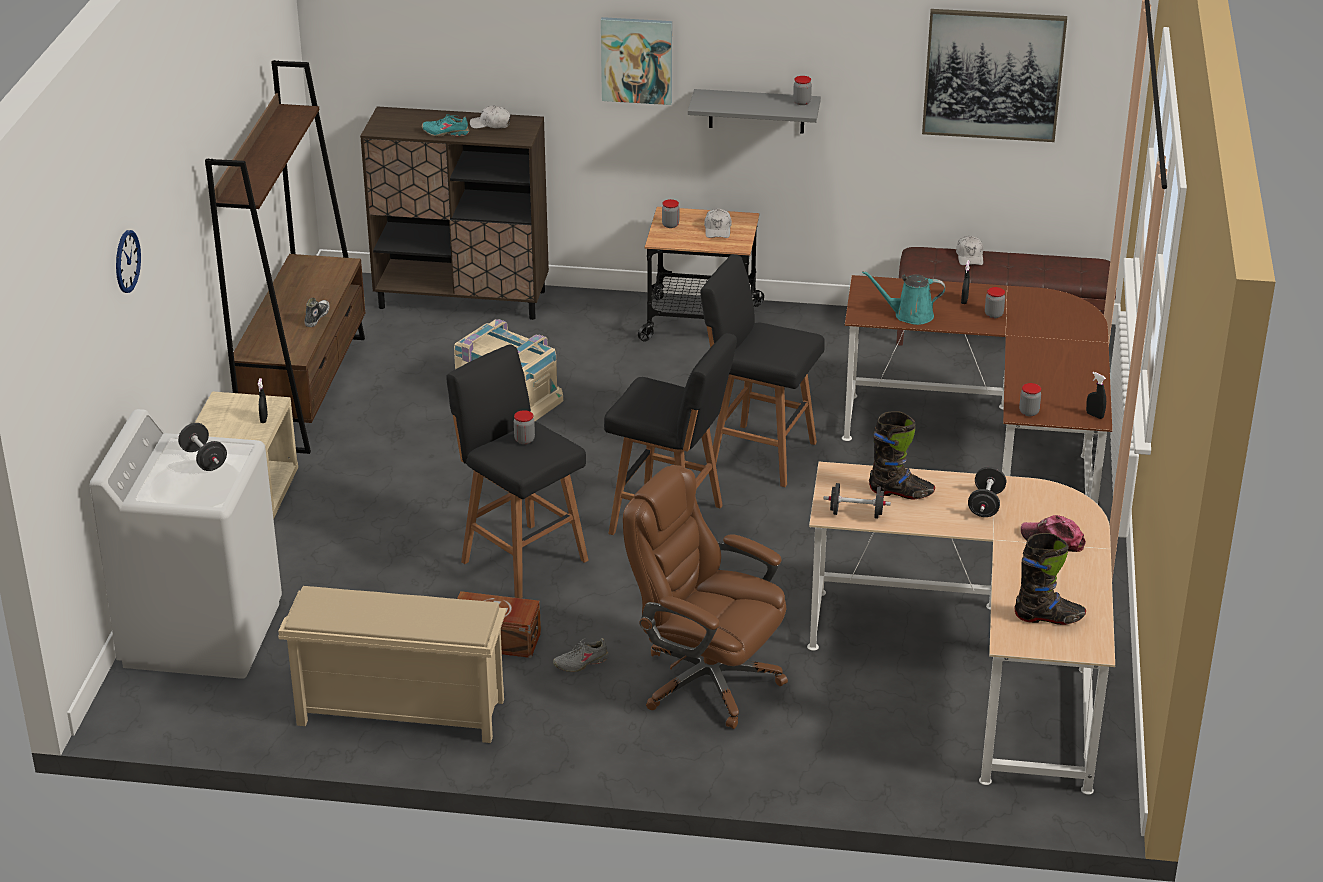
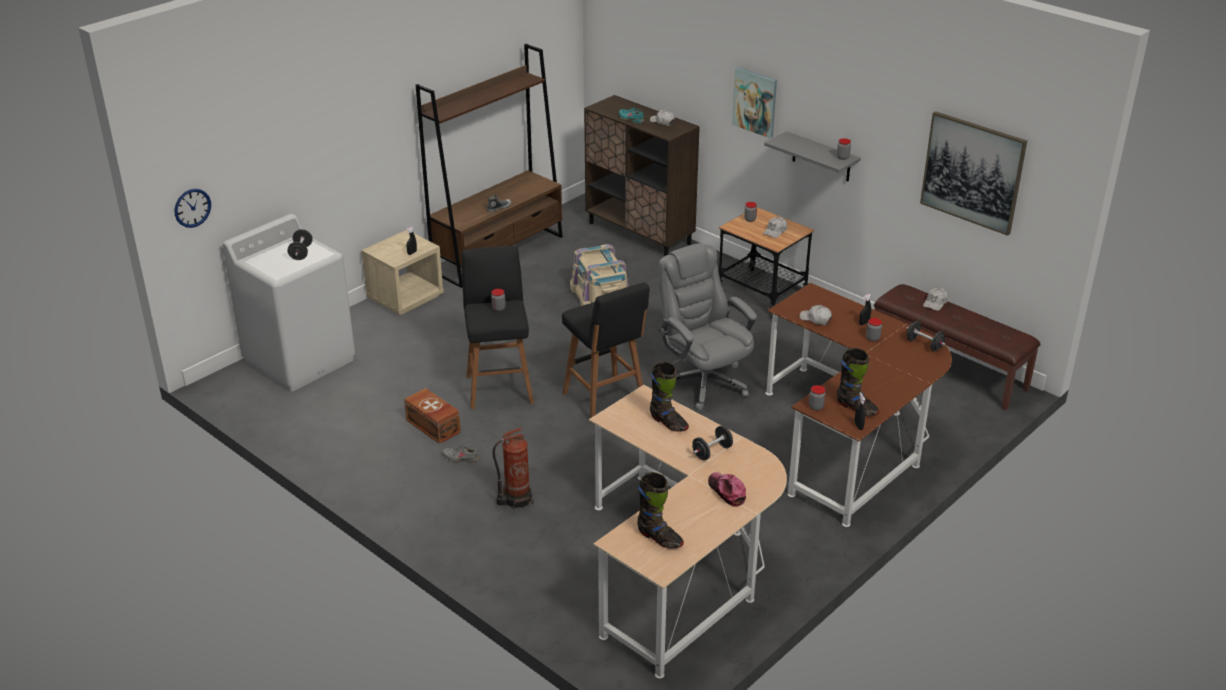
camera: 35 degrees right, 0 degrees up
wall clock [116,230,141,293] -> wall clock moved to [174,189,211,228]
beige shoe rack [278,586,506,743] -> none
brown office chair [623,465,788,729] -> fire extinguisher [493,428,533,509]
black stool [701,254,825,487] -> grey office chair [658,243,757,410]
black dumbbell [823,483,891,519] -> black dumbbell moved to [906,321,945,351]
turquoise watering can [862,271,945,325] -> white cap [799,305,832,325]
none -> black boot [837,348,880,416]

